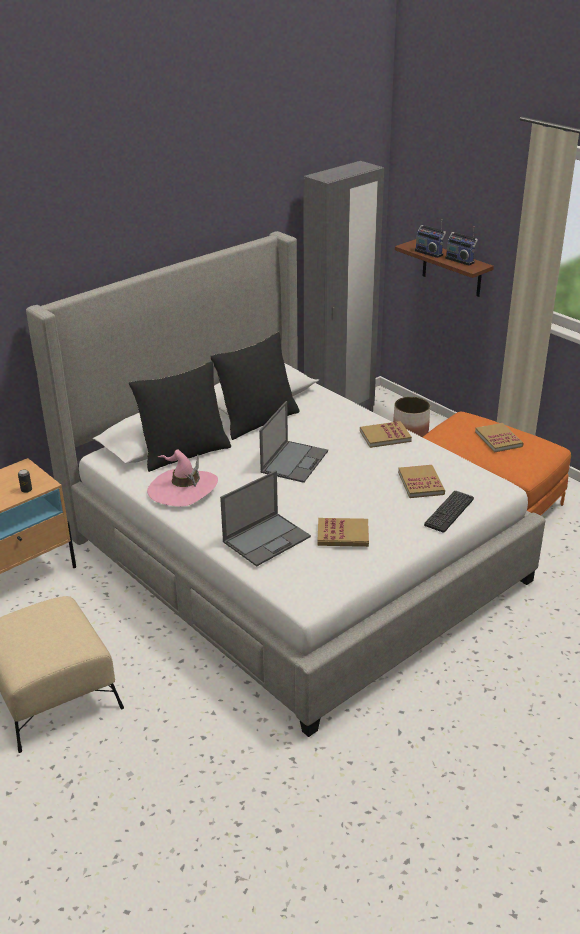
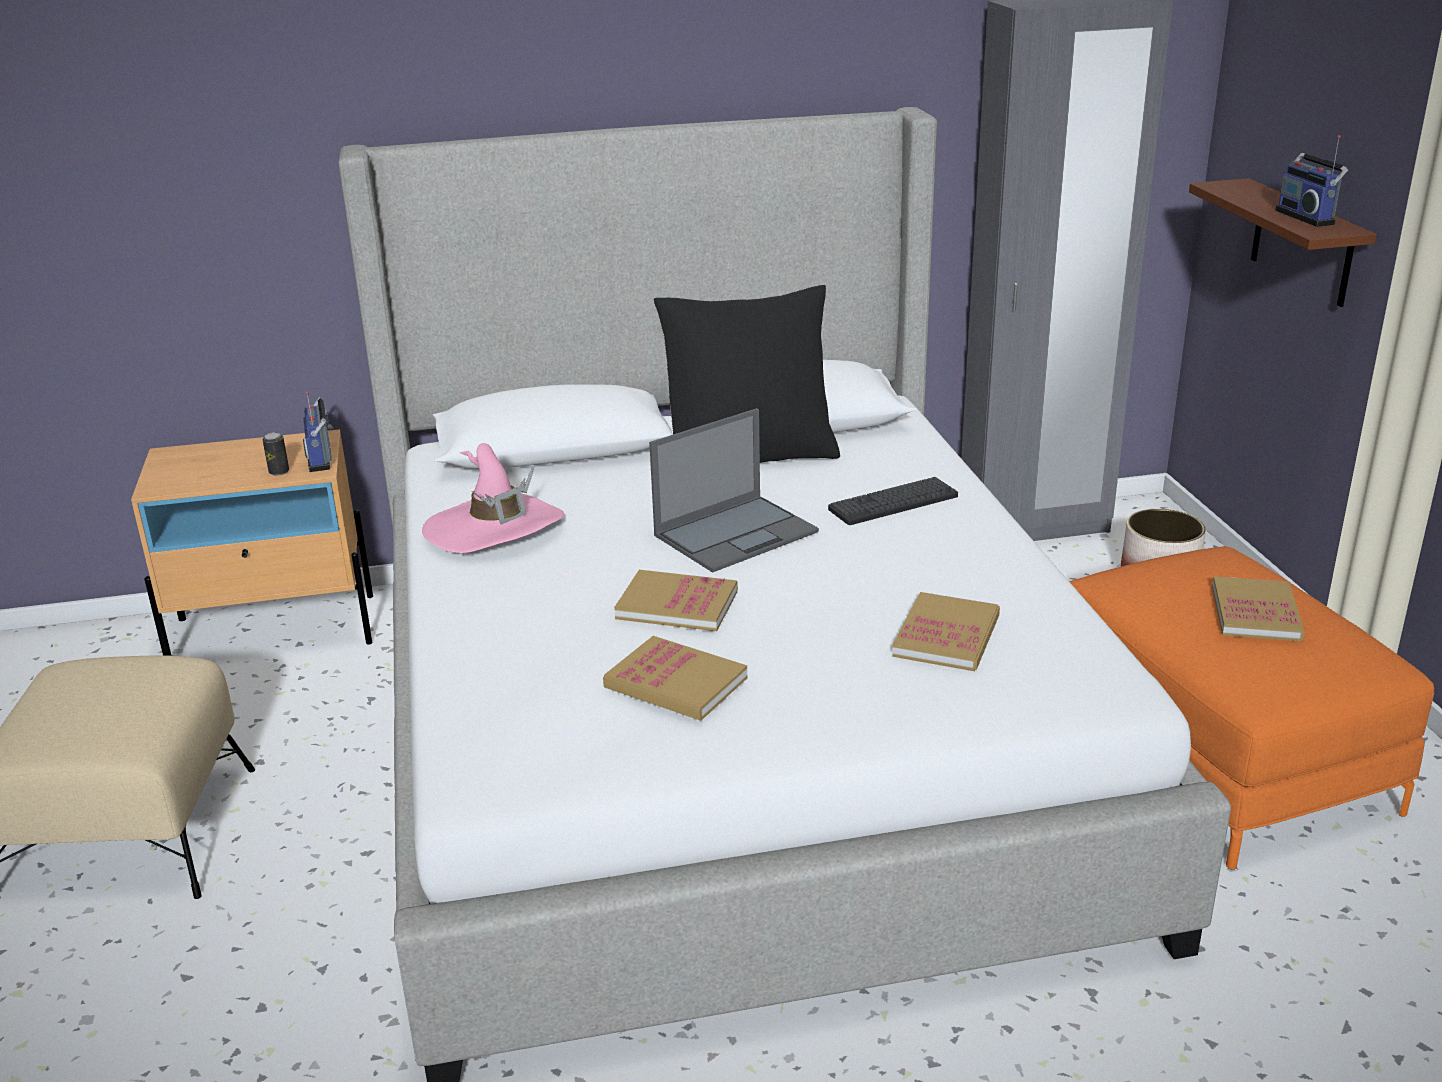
camera: 30 degrees right, 5 degrees down
black pillow [129,362,231,472] -> none
laptop [220,470,311,567] -> none
book [360,421,412,448] -> book moved to [614,570,738,631]
radio [415,219,446,258] -> radio moved to [303,392,334,472]
keyboard [424,490,474,533] -> keyboard moved to [828,477,958,525]

